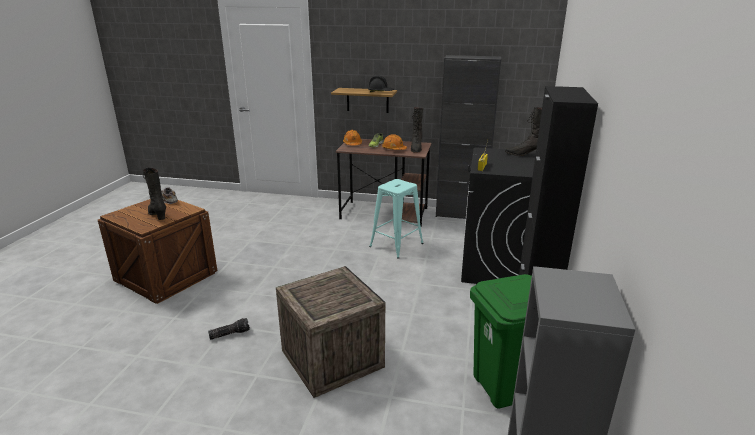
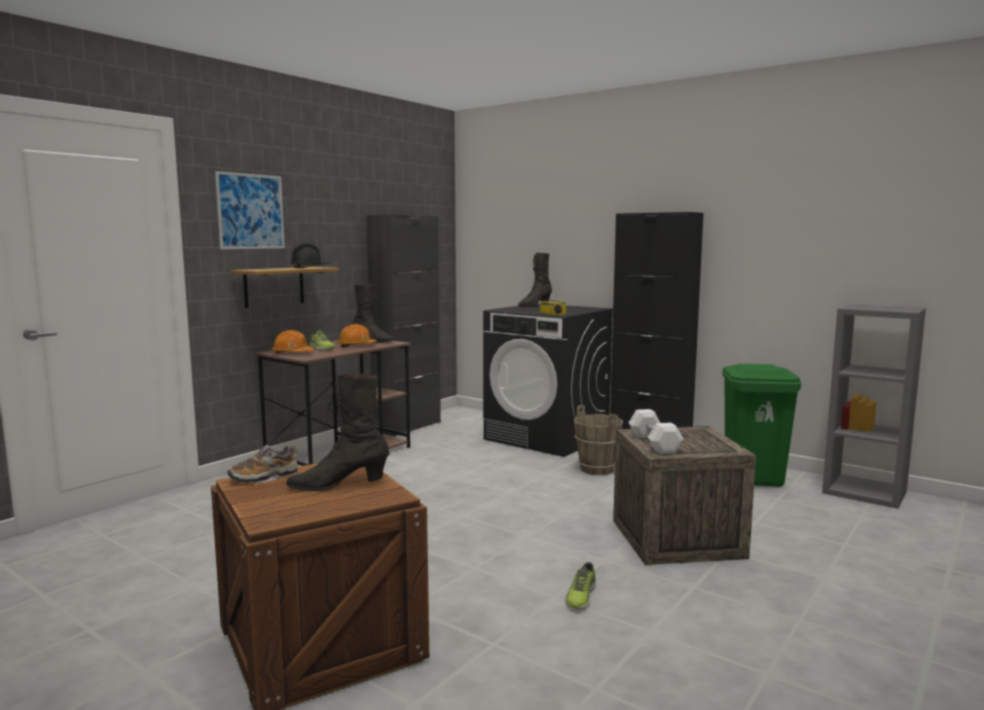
camera: 65 degrees left, 15 degrees down
flashlight [208,318,250,340] -> shoe [565,562,596,609]
turquoise stool [369,179,424,259] -> none
none -> picture [215,171,285,249]
none -> brown bucket [574,405,623,475]
none -> white dumbbell [628,409,684,454]

